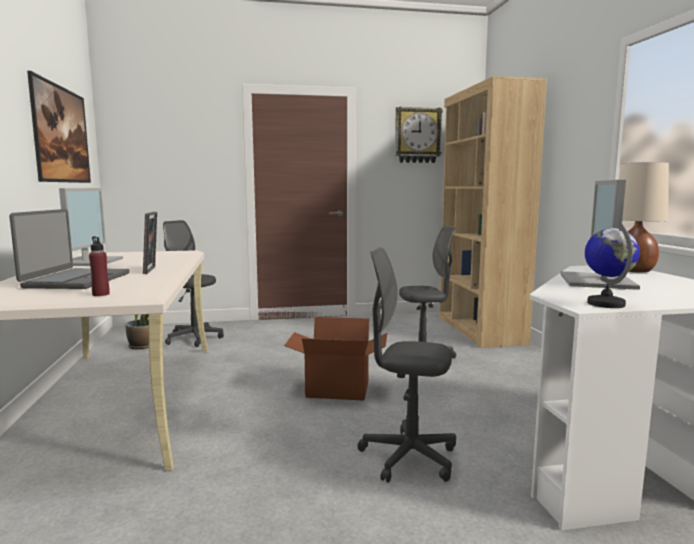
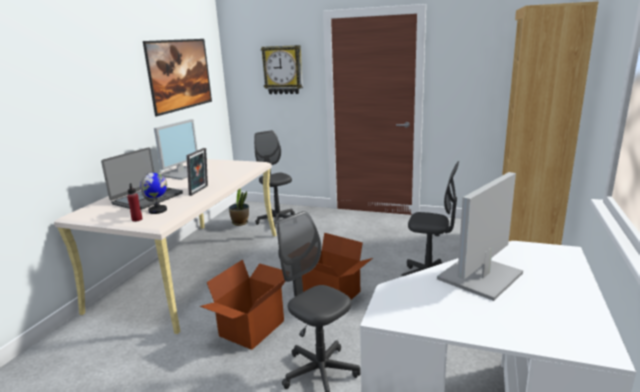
camera: 30 degrees right, 10 degrees up
wall clock [395,107,443,163] -> wall clock moved to [261,45,303,94]
globe [585,223,640,308] -> globe moved to [140,172,167,214]
beige table lamp [619,162,669,273] -> none
none -> cardboard box [200,260,285,350]

